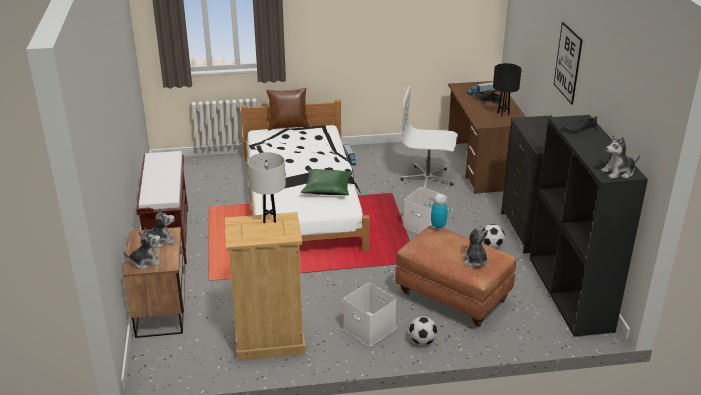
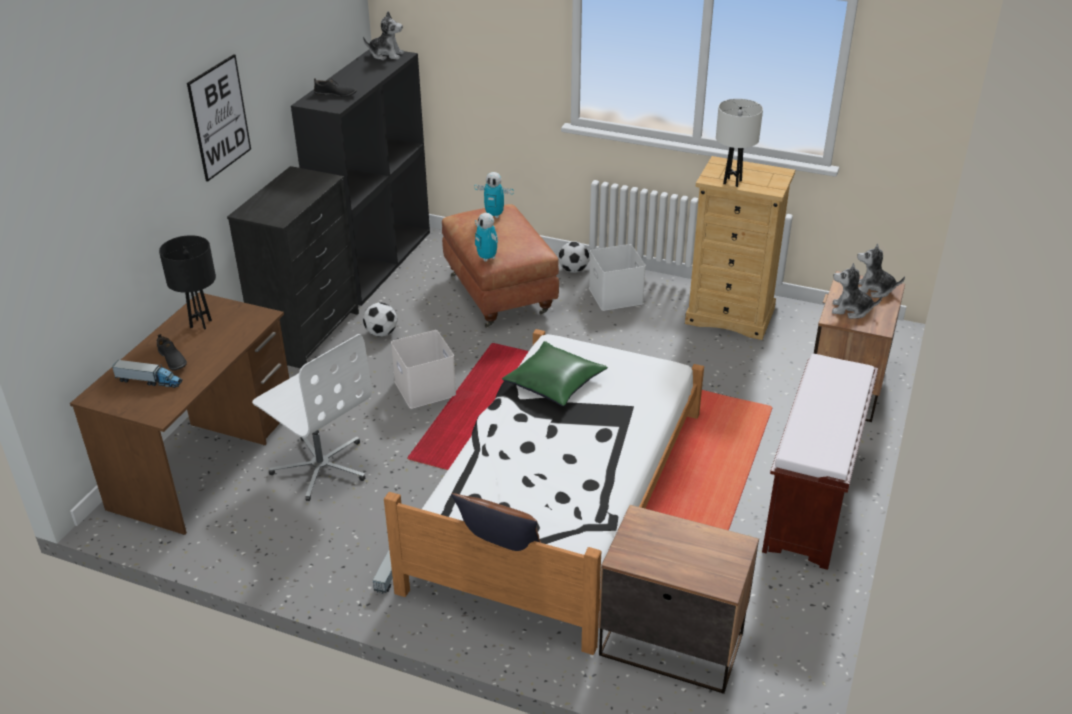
camera: 150 degrees left, 5 degrees up
plush toy [463,228,488,267] -> toy robot [474,172,514,218]
none -> nightstand [599,505,759,694]

